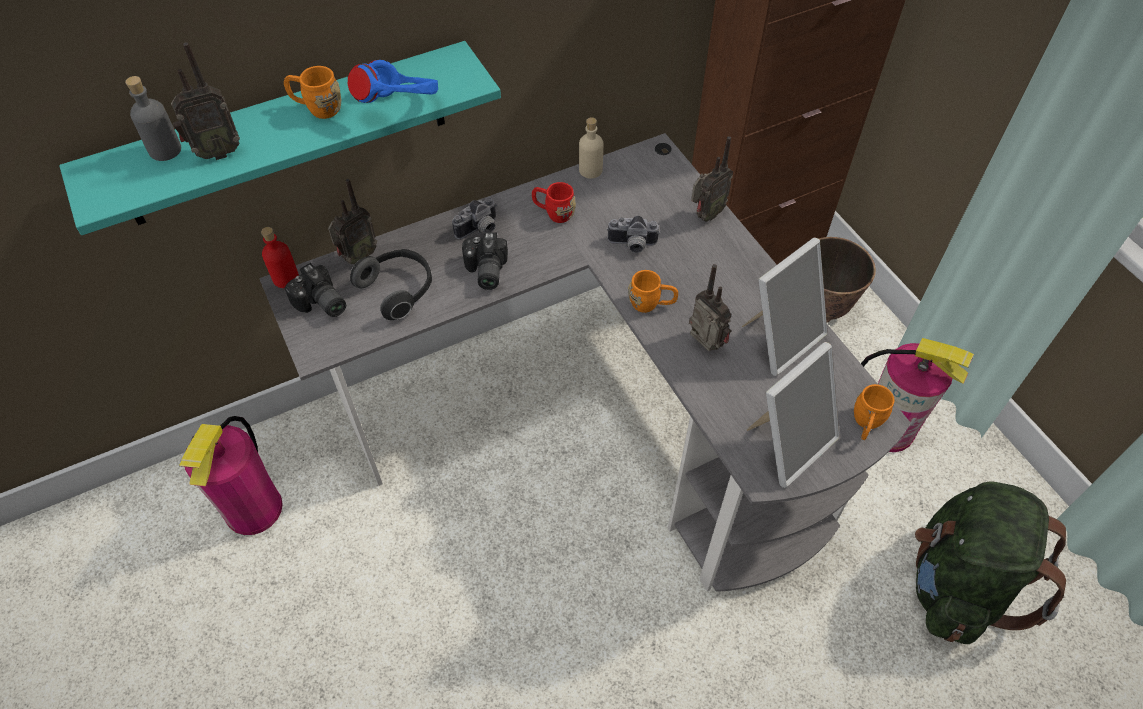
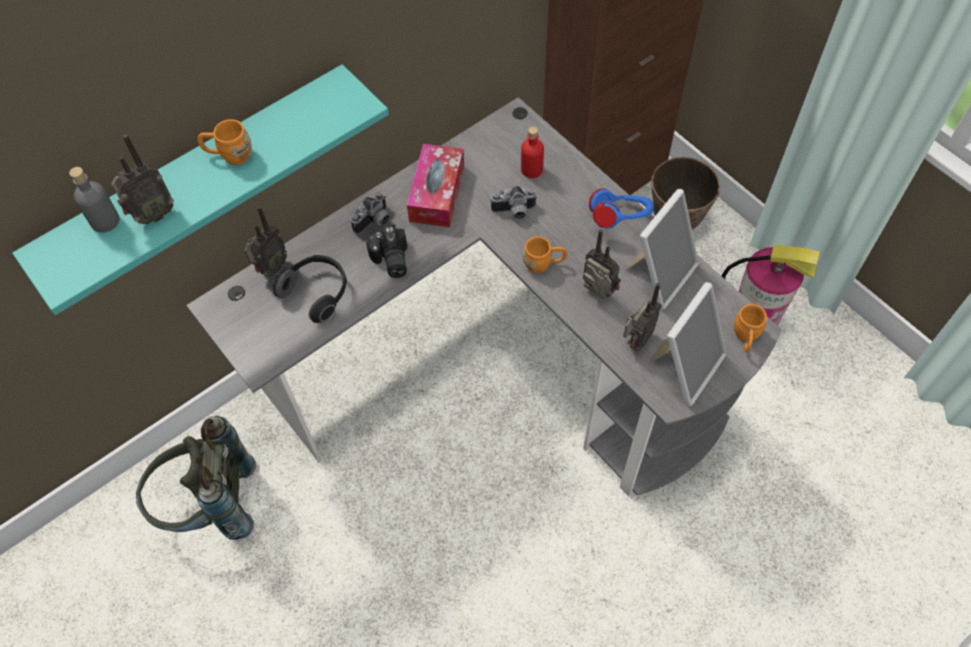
camera: 10 degrees left, 5 degrees up
fire extinguisher [179,416,283,535] -> grey backpack [136,416,256,540]
red bottle [261,227,299,288] -> red bottle moved to [521,126,544,178]
camera [285,263,346,317] -> none
blue headphones [348,60,438,103] -> blue headphones moved to [589,188,654,229]
red mug [532,182,576,223] -> tissue box [407,144,464,227]
beige bottle [579,117,603,179] -> none
radio [691,136,733,222] -> radio moved to [623,283,661,352]
green backpack [915,481,1066,644] -> none

